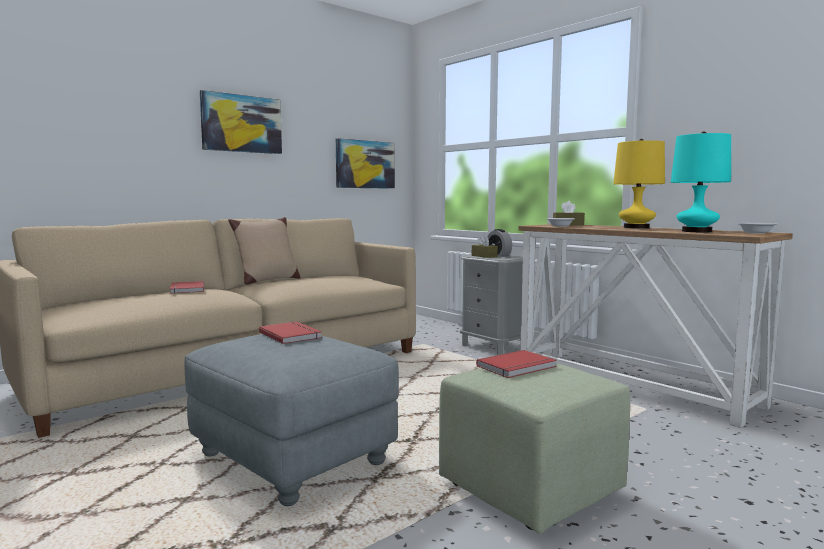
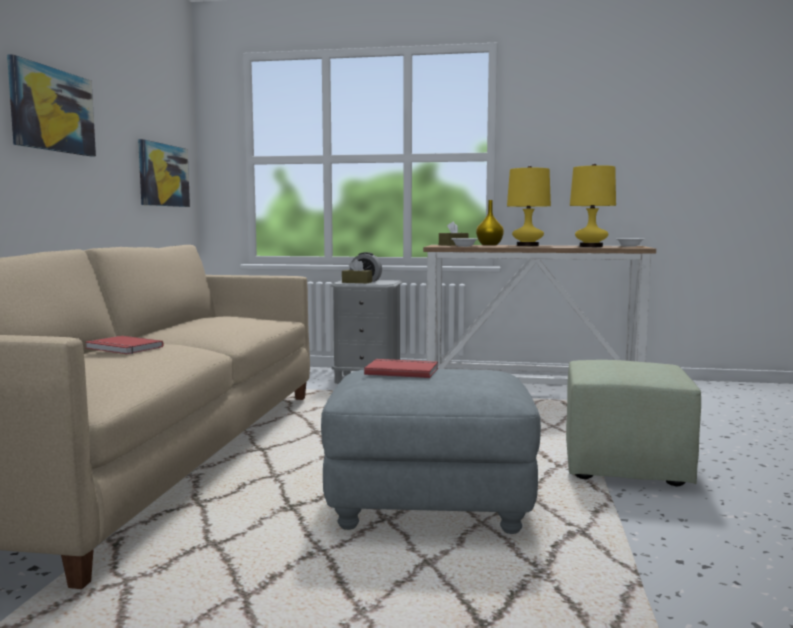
camera: 40 degrees left, 0 degrees up
beige pillow [228,217,301,284] -> none
red book [476,350,557,378] -> none
turquoise table lamp [671,131,731,232] -> yellow table lamp [570,164,616,247]
none -> yellow vase [476,200,504,245]

